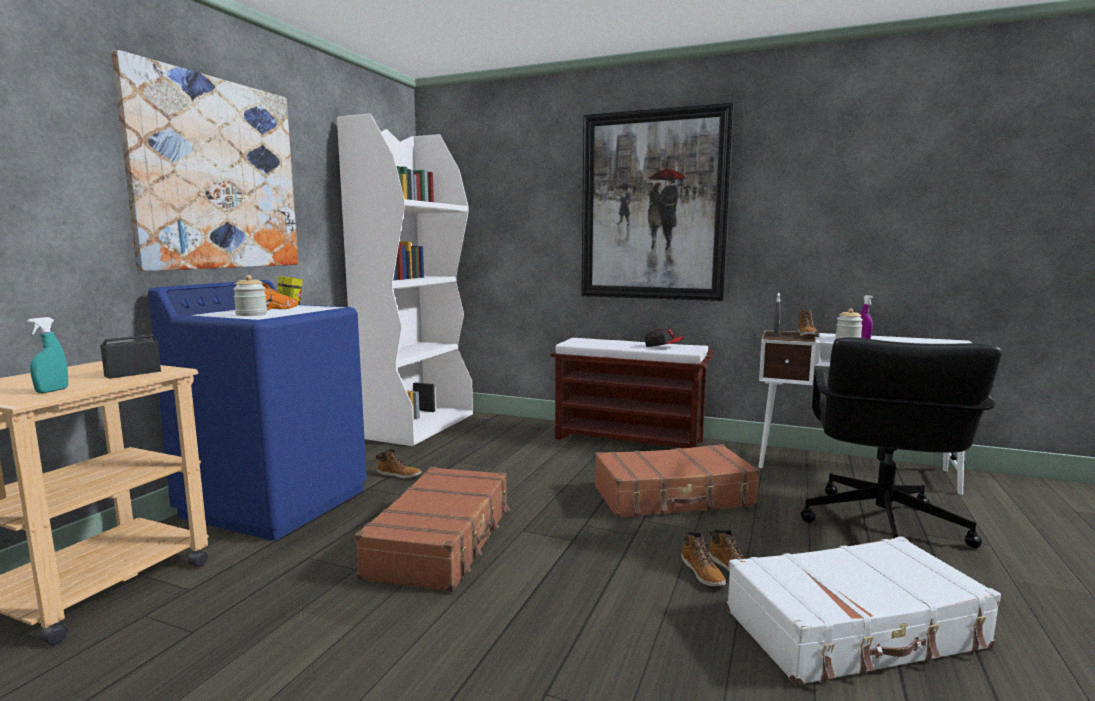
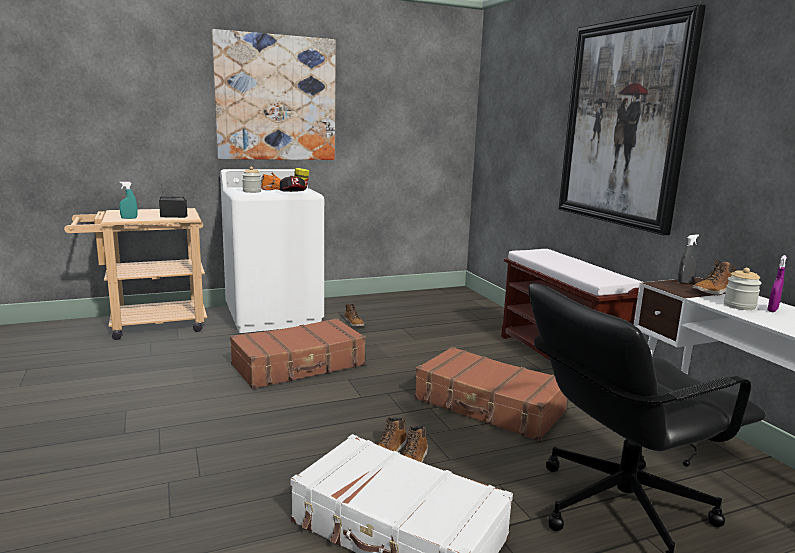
camera: 45 degrees right, 5 degrees up
blue washing machine [148,280,367,541] -> white washing machine [220,169,324,333]
white bookcase [337,113,473,446] -> none
cap [645,328,683,347] -> cap moved to [280,176,306,192]

